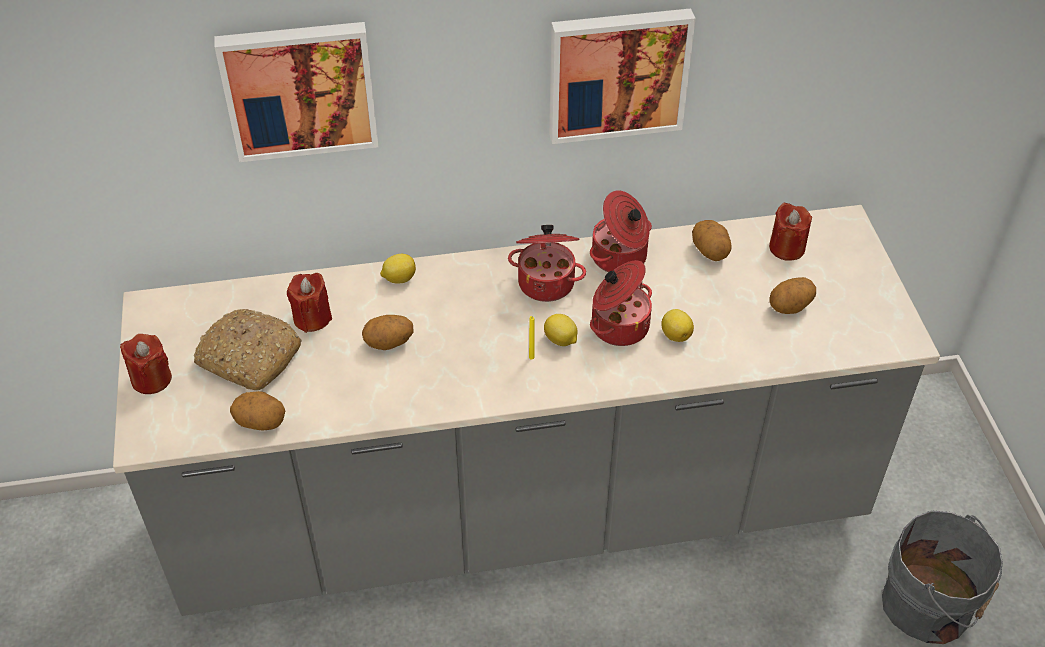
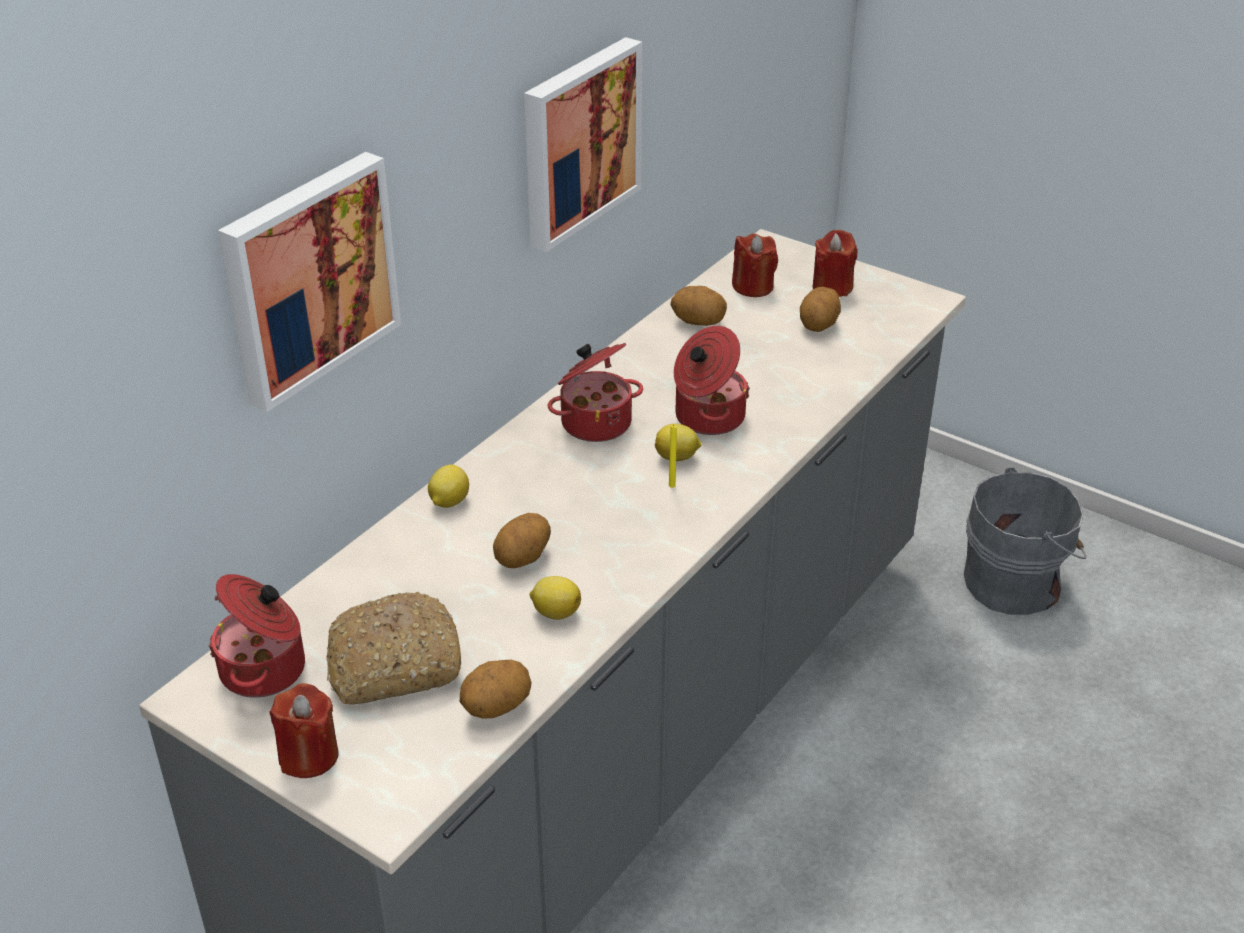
camera: 45 degrees left, 10 degrees down
red candle [287,273,332,333] -> red candle moved to [813,230,858,297]
cooking pot [590,190,652,272] -> cooking pot moved to [208,574,305,698]
lemon [661,309,694,342] -> lemon moved to [530,576,581,620]

